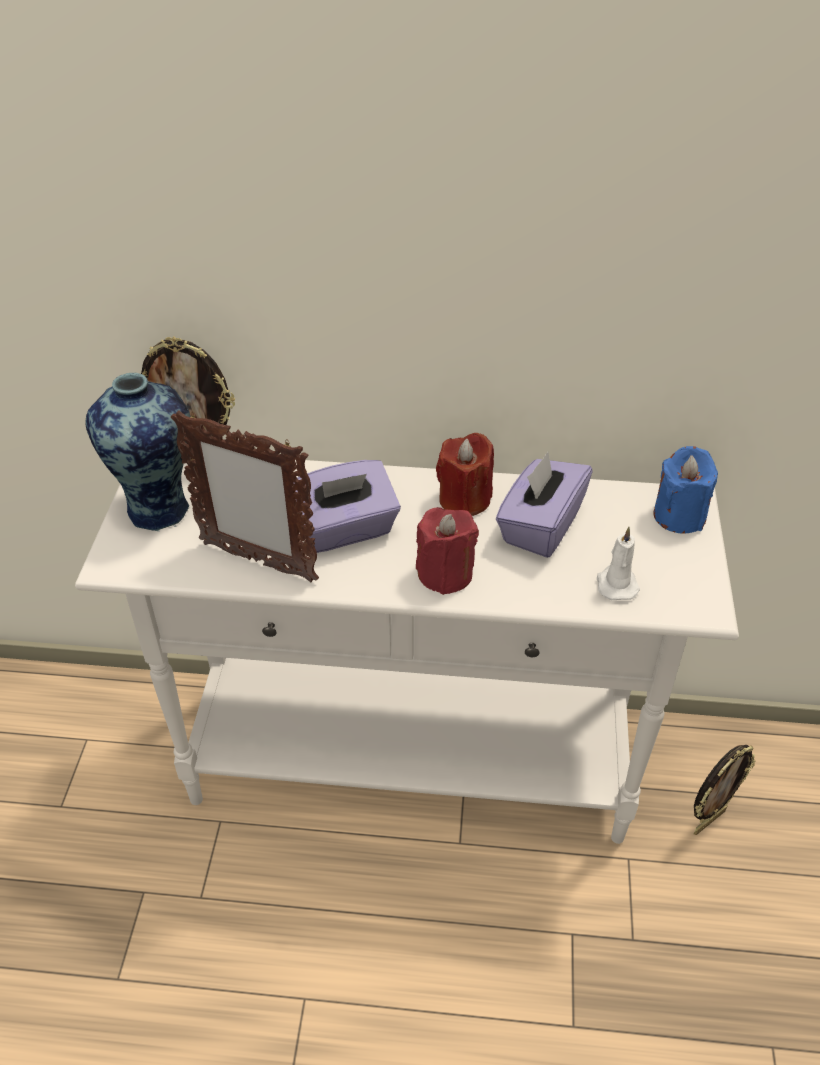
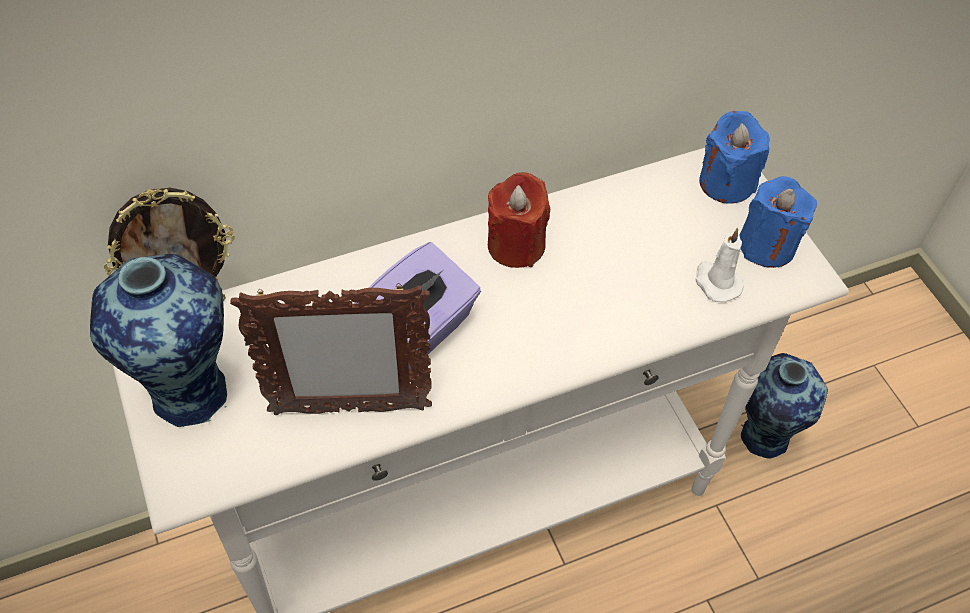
camera: 30 degrees left, 10 degrees up
red candle [416,507,479,595] -> none
purple tissue box [496,452,593,558] -> none
picture frame [694,745,756,835] -> vase [741,353,828,459]
none -> blue candle [739,176,817,268]

